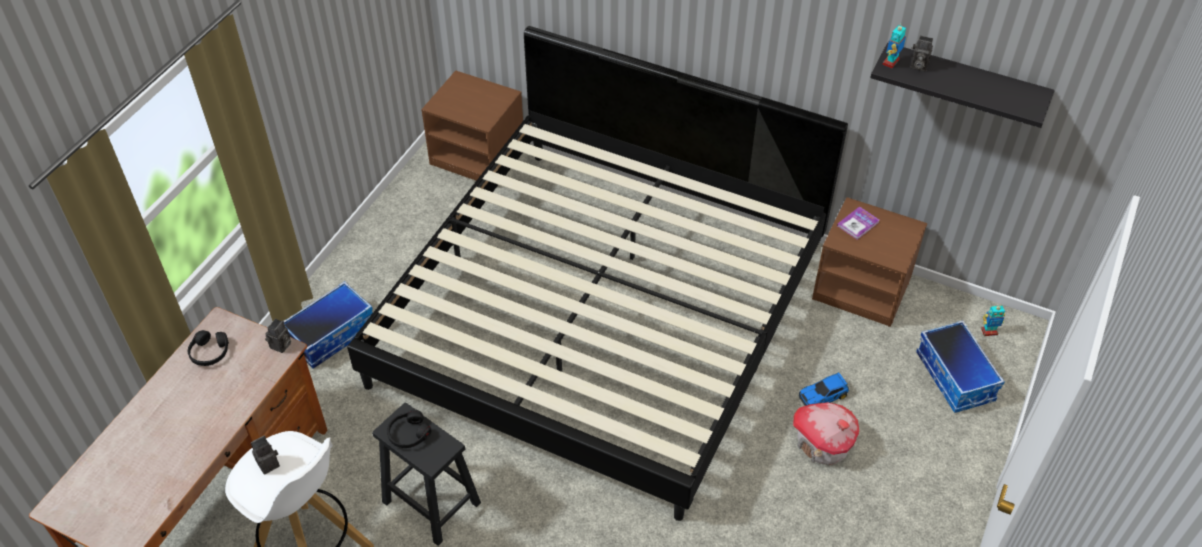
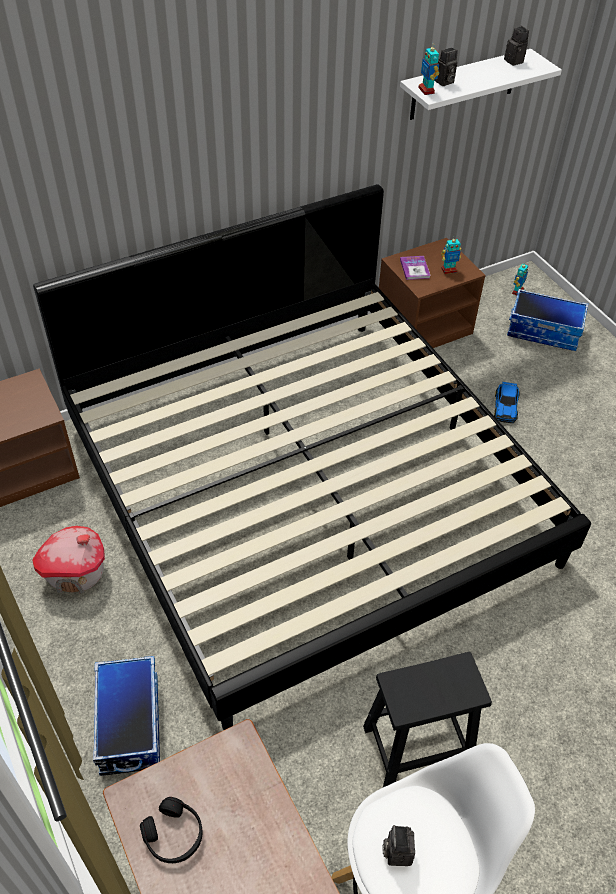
camera: 55 degrees left, 0 degrees up
camera [265,319,291,353] -> camera moved to [504,25,529,66]
black headphones [387,410,431,448] -> none
toy house [793,402,859,465] -> toy house moved to [32,526,105,594]
black shelf [870,43,1055,128] -> white shelf [400,49,562,120]
none -> toy robot [441,239,461,274]

